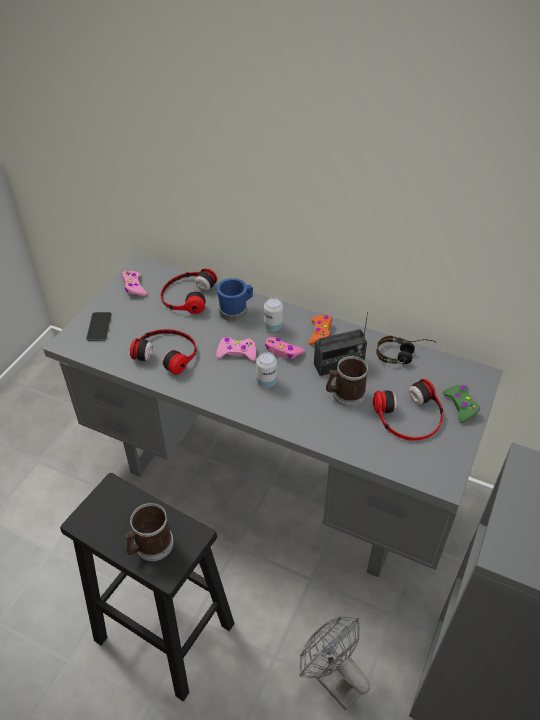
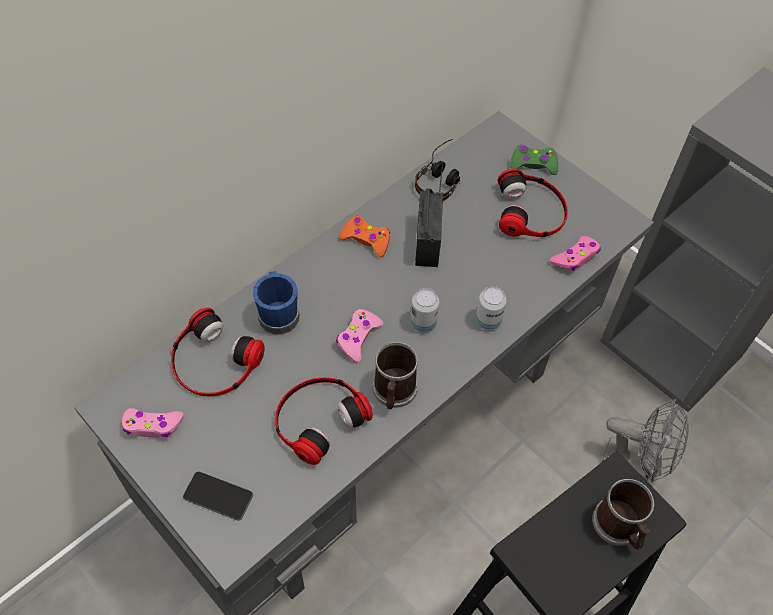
camera: 70 degrees left, 10 degrees up
can [264,297,283,331] -> can moved to [475,286,507,330]
pink game controller [265,337,304,359] -> pink game controller moved to [550,236,601,271]
grey fan [299,617,371,711] -> grey fan turned 135 degrees counterclockwise [602,398,689,483]
mug [326,356,368,407] -> mug moved to [373,342,418,409]

